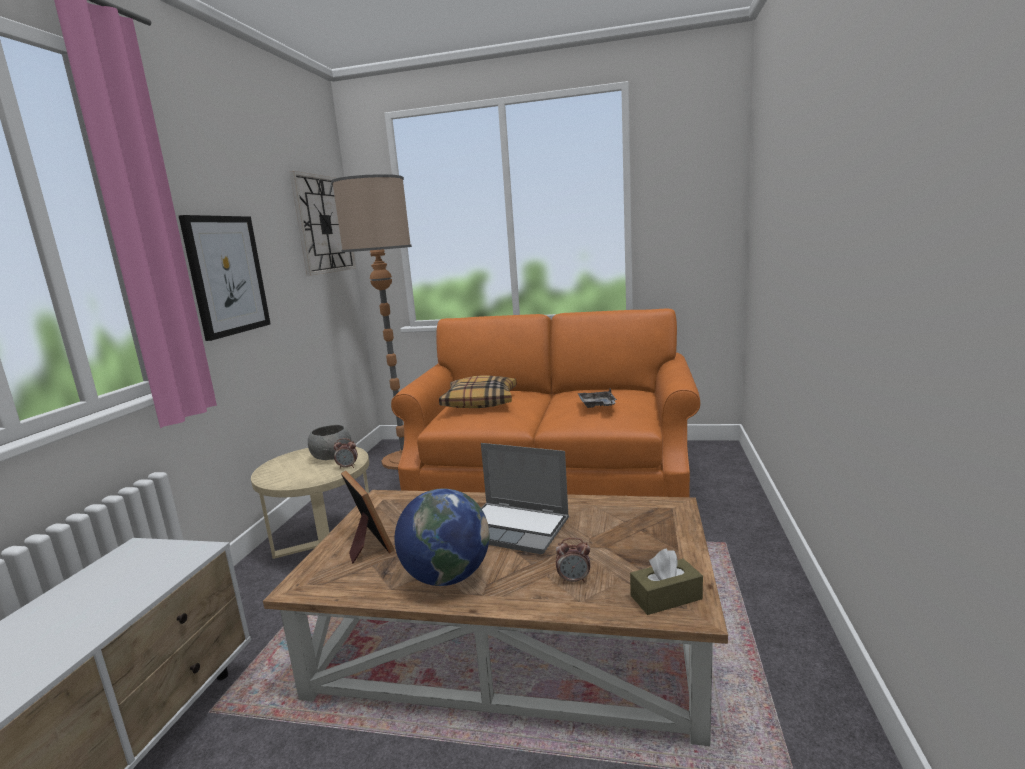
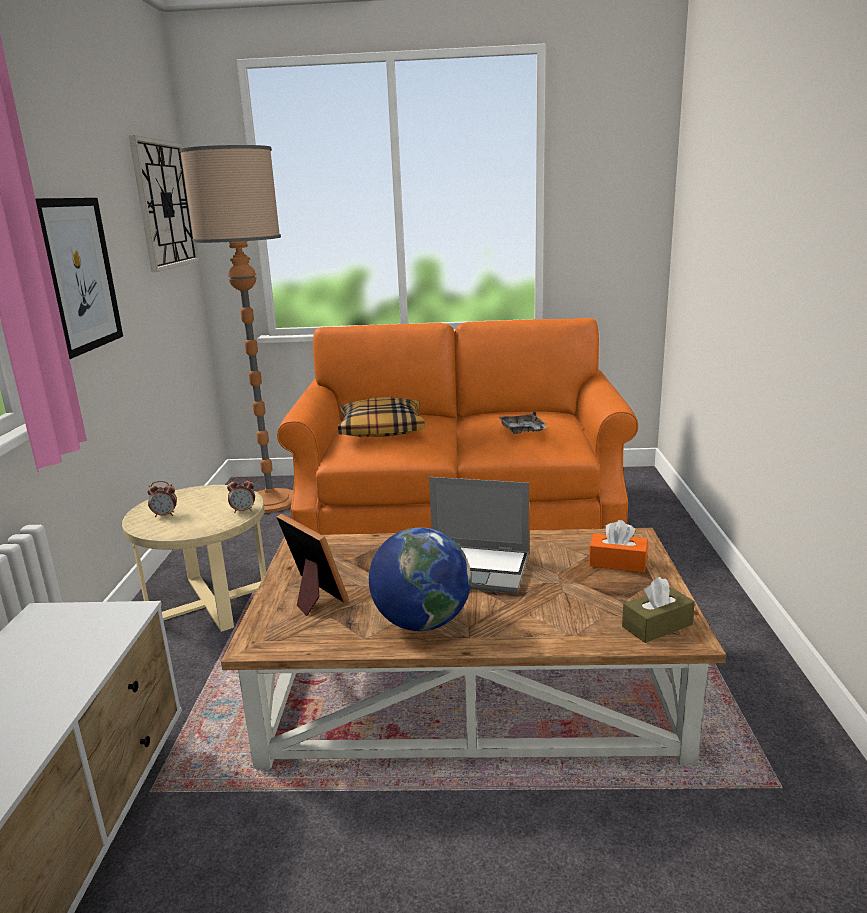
camera: 10 degrees left, 5 degrees up
grey bowl [308,425,351,460] -> none
alarm clock [556,538,590,583] -> alarm clock moved to [147,481,177,517]
none -> orange tissue box [589,520,648,573]

